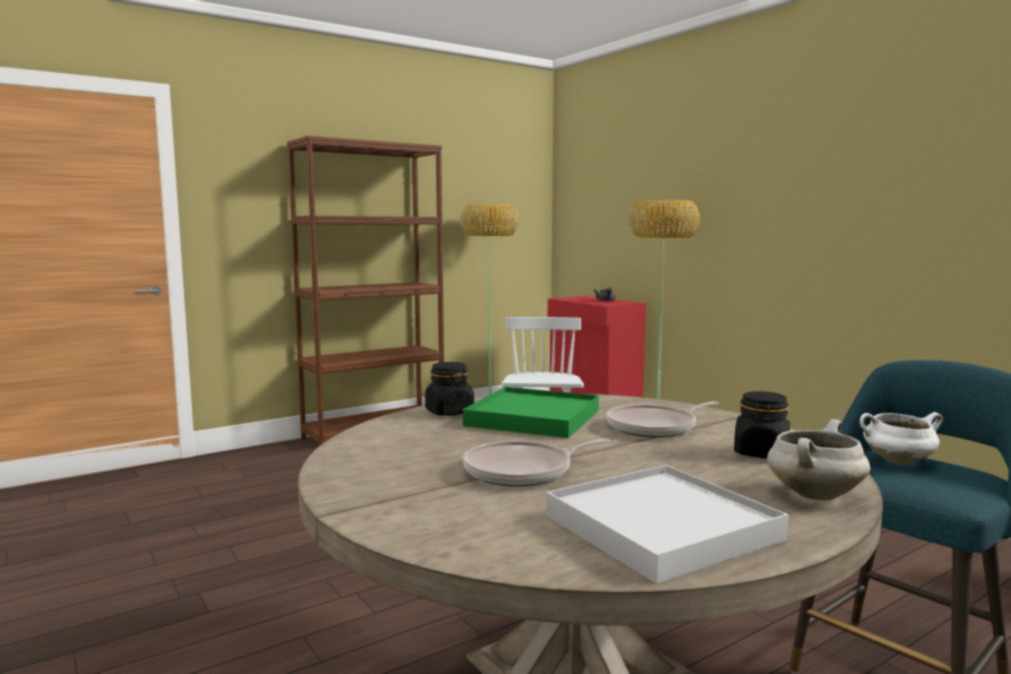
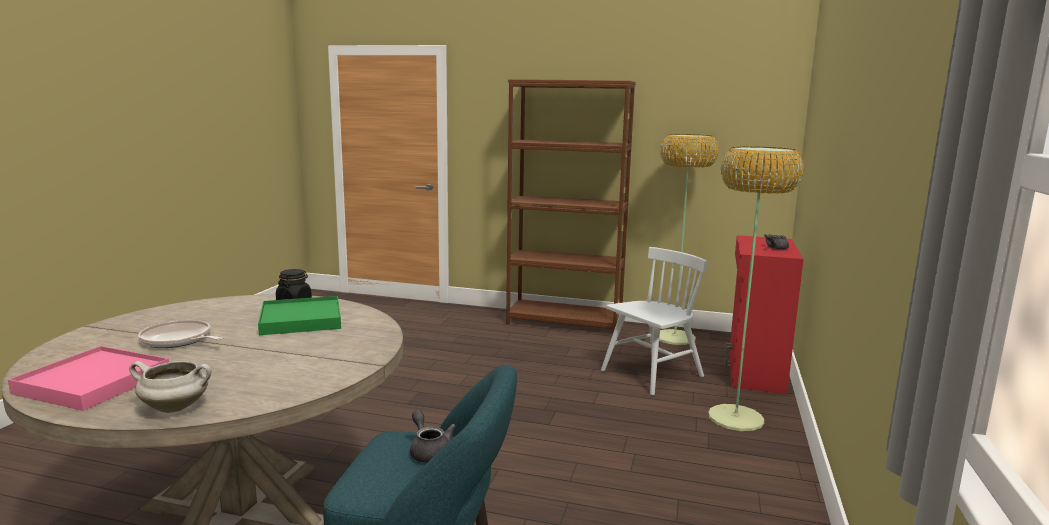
camera: 50 degrees right, 5 degrees up
white tray [546,465,789,584] -> pink tray [8,346,169,411]
frying pan [606,401,719,437] -> none
black jar [734,391,790,458] -> none
white cooking pot [860,412,943,464] -> grey teapot [410,410,456,463]

